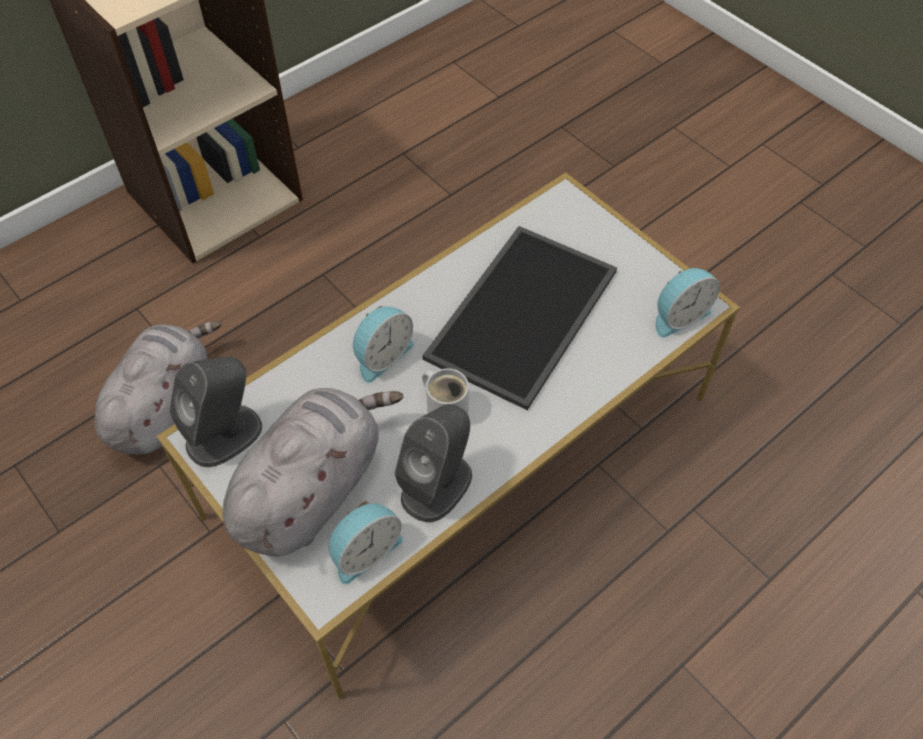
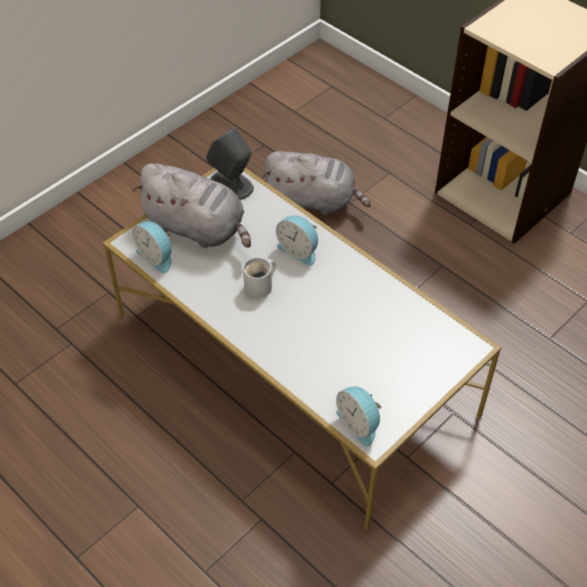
camera: 85 degrees right, 5 degrees down
grey speaker [395,404,472,522] -> none
tray [422,226,617,410] -> none

